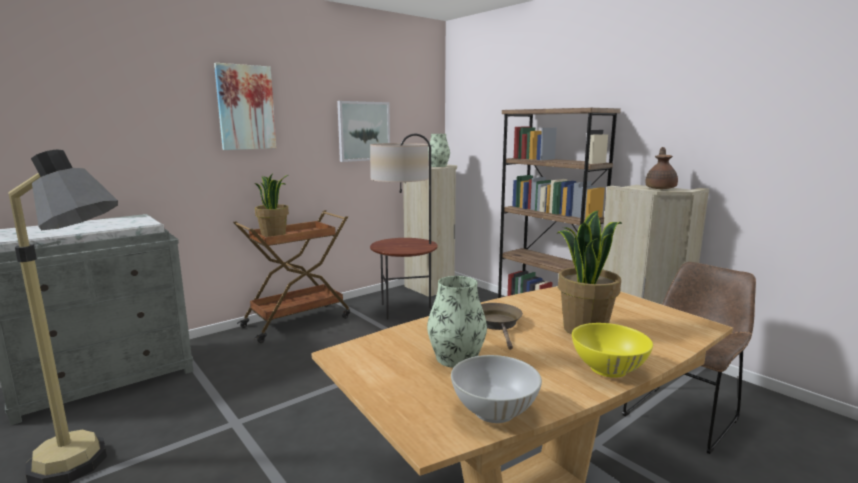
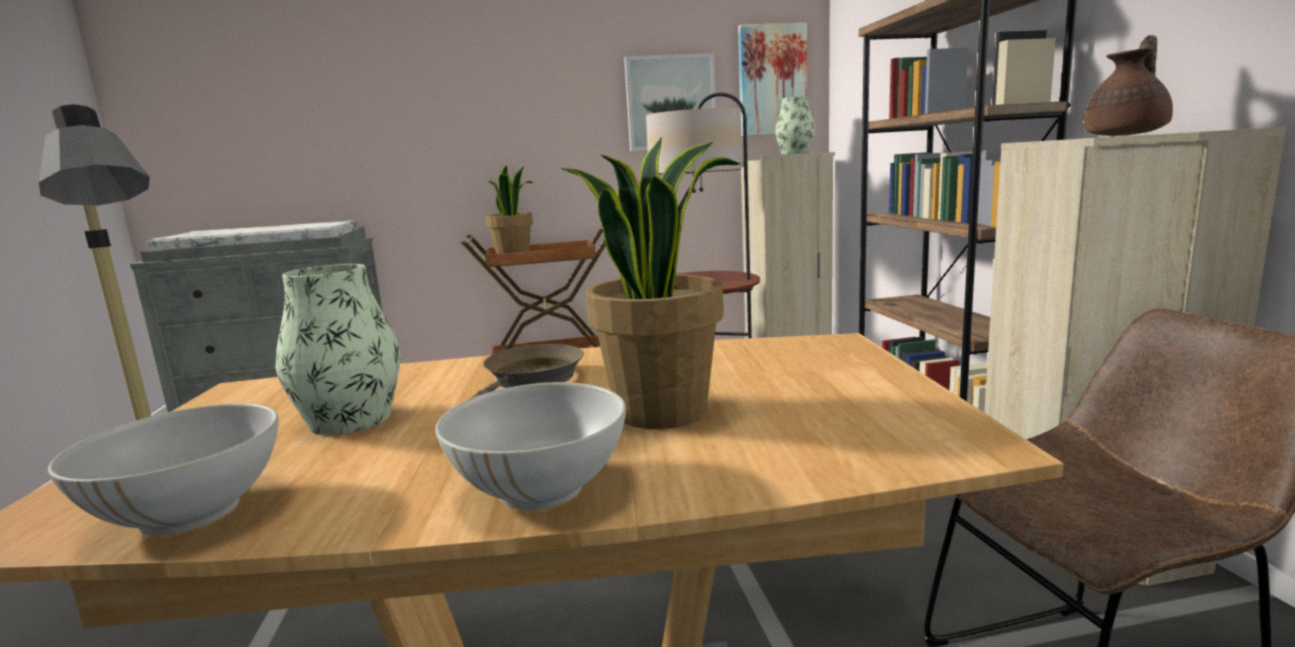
camera: 30 degrees right, 0 degrees up
picture [214,63,276,150] -> picture moved to [738,23,807,136]
yellow bowl [572,323,653,378] -> white bowl [435,382,626,510]

